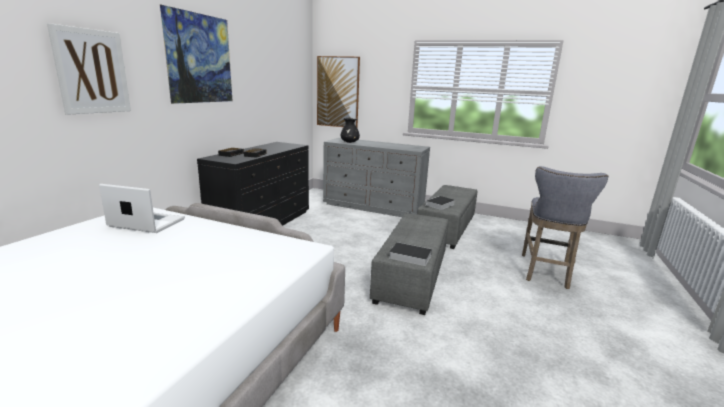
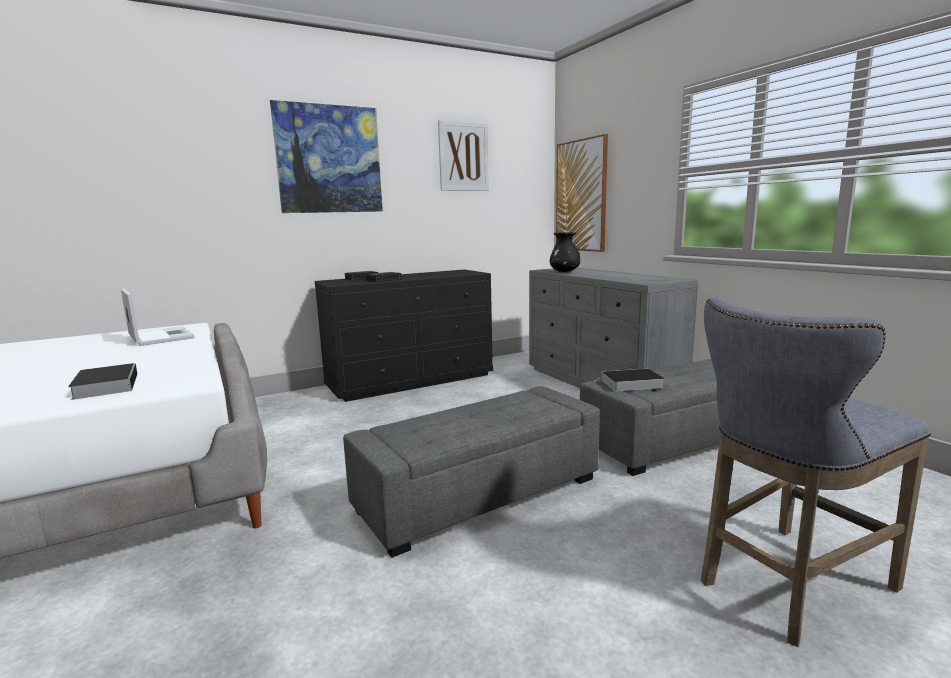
camera: 40 degrees right, 5 degrees down
picture [47,23,131,115] -> picture moved to [438,120,489,191]
book [389,242,432,266] -> book moved to [68,363,137,400]

